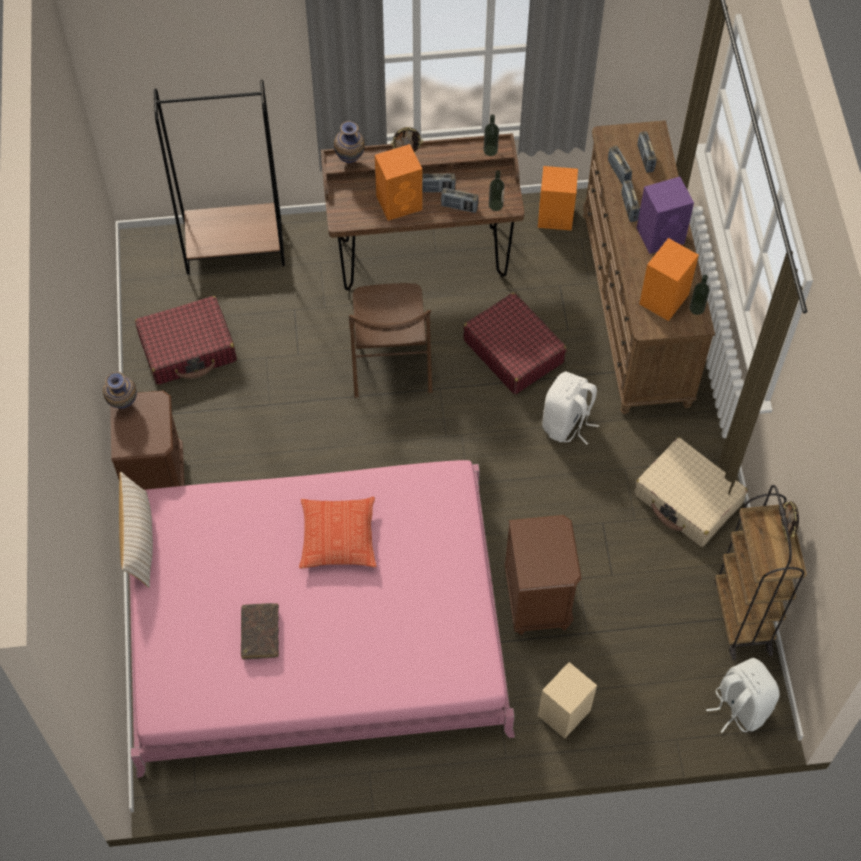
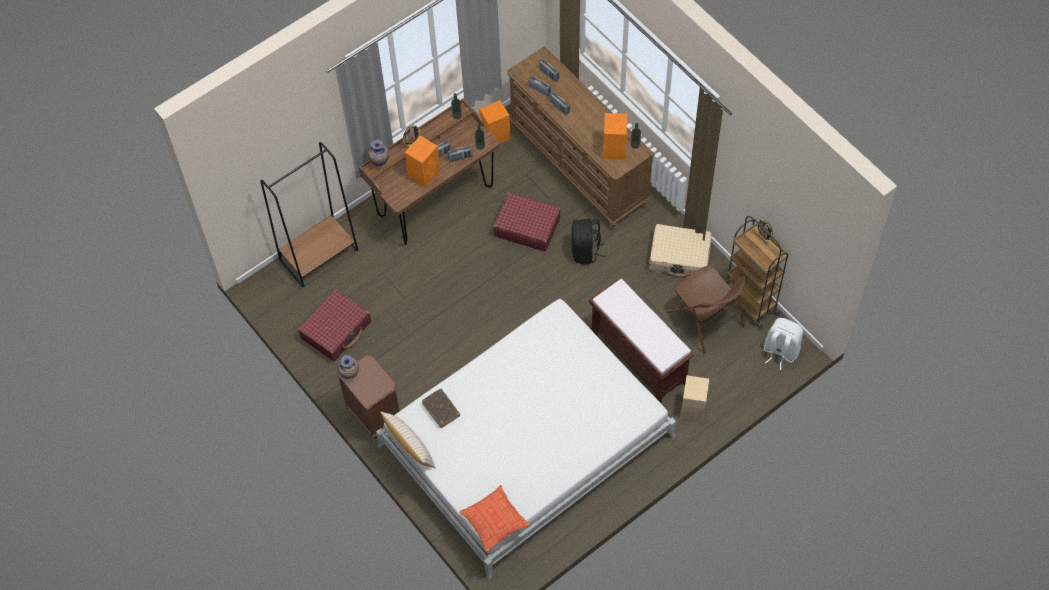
camera: 30 degrees left, 0 degrees up
pink bed [130,460,515,778] -> white bed [376,299,676,580]
brown book [241,603,279,659] -> brown book moved to [422,389,460,428]
orange pillow [299,497,377,569] -> orange pillow moved to [459,485,530,552]
brown chair [349,283,433,398] -> brown chair moved to [666,265,745,354]
brown nightstand [504,515,582,635] -> brown bench [589,278,694,403]
white backpack [542,372,599,445] -> black backpack [572,219,606,265]
purple speaker [637,177,694,254] -> none

